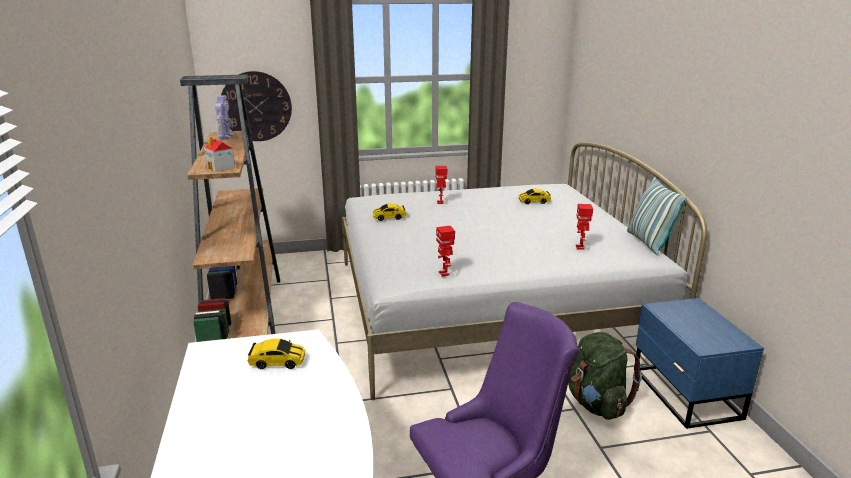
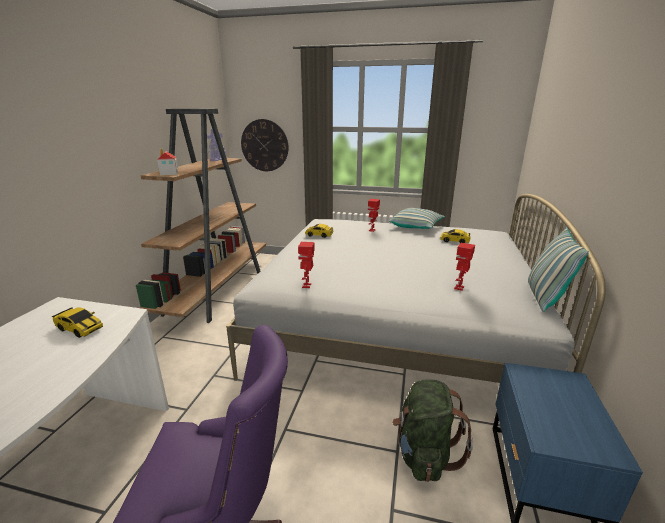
camera: 25 degrees right, 0 degrees up
none -> pillow [389,208,445,229]

